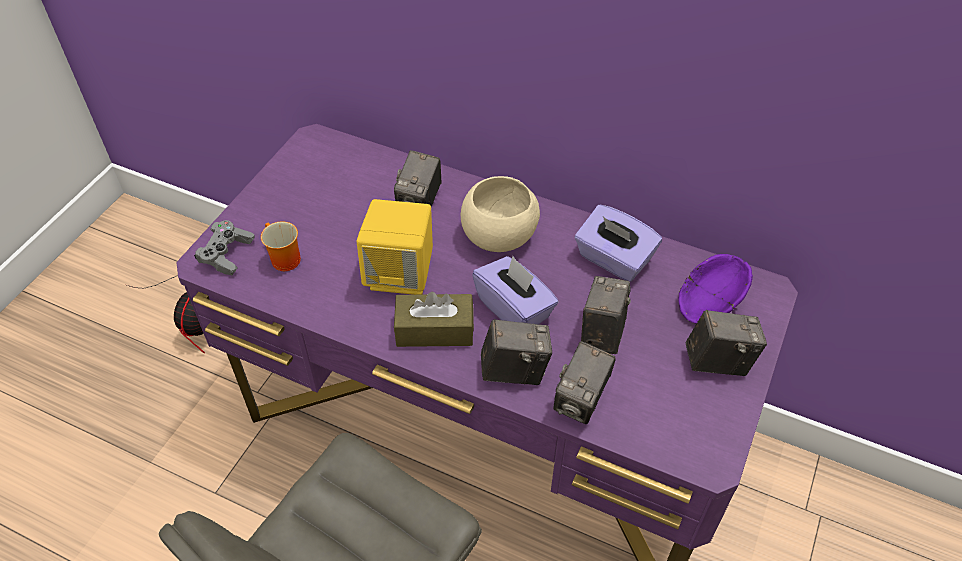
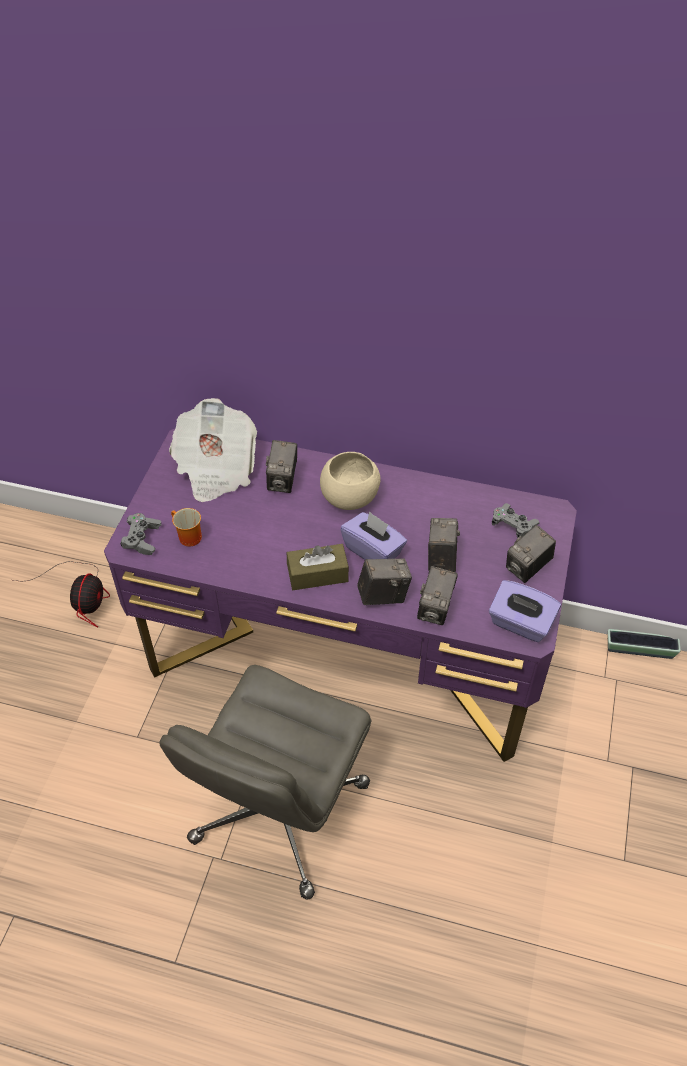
camera: 10 degrees left, 0 degrees up
yellow speaker [357,199,433,295] -> none
purple tissue box [575,205,662,282] -> purple tissue box moved to [489,580,561,642]
purple bowl [678,254,753,324] -> grey game controller [492,503,540,539]
camera [686,310,767,376] -> camera turned 150 degrees clockwise [506,525,556,583]
none -> newspaper [169,398,257,502]
none -> planter [608,629,681,659]

